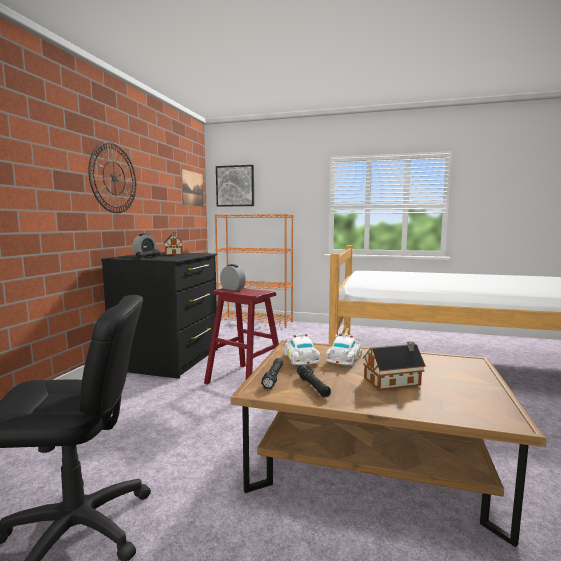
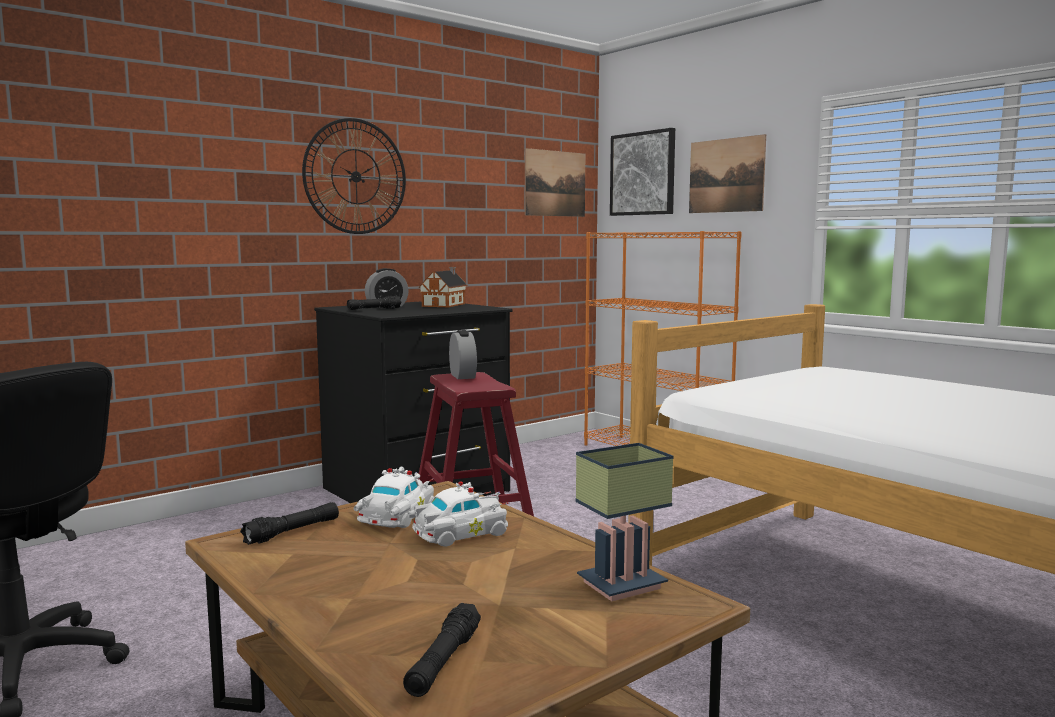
camera: 35 degrees right, 0 degrees up
black flashlight [297,365,331,398] -> black flashlight moved to [403,603,481,697]
toy house [363,341,426,390] -> none
none -> table lamp [576,443,674,601]
none -> picture [689,134,766,213]

